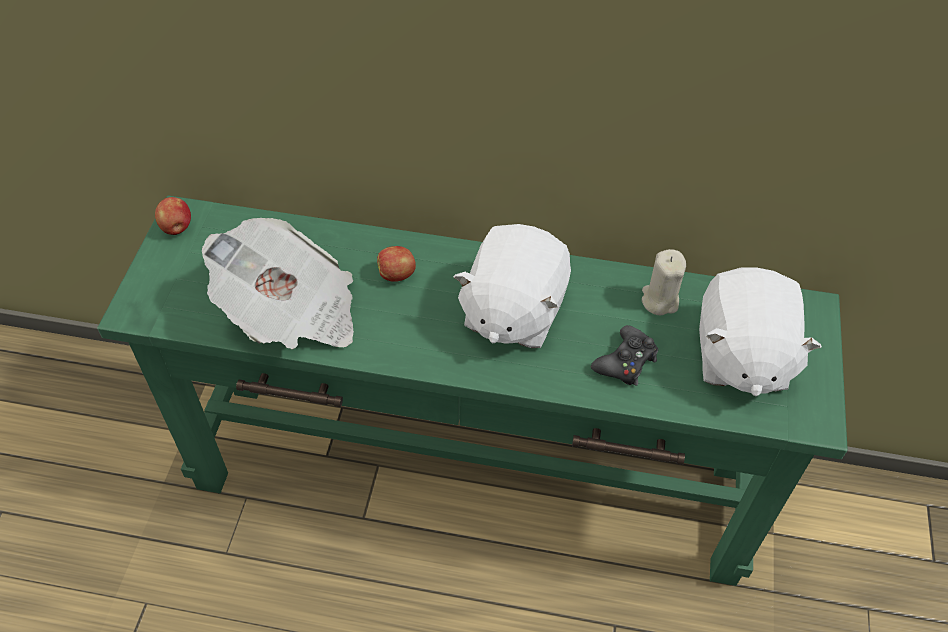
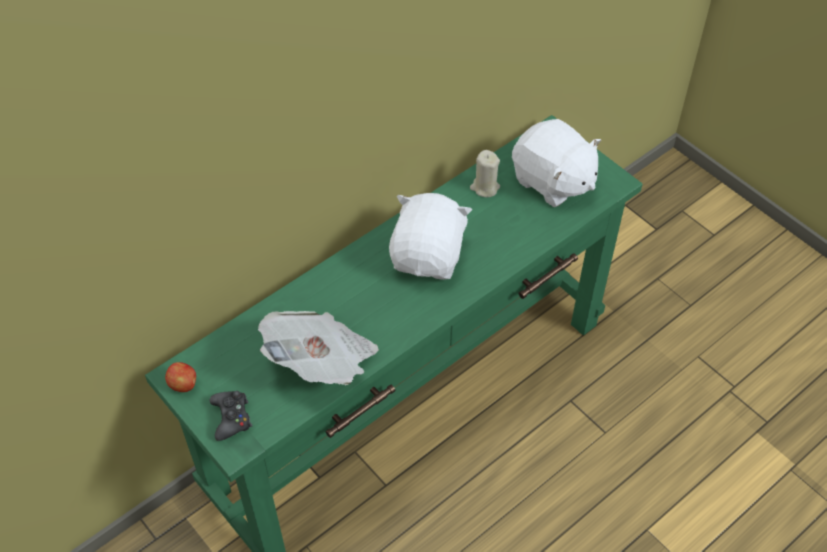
camera: 50 degrees left, 0 degrees up
apple [377,246,416,282] -> none
white plush toy [453,224,571,348] -> white plush toy turned 135 degrees counterclockwise [389,193,472,280]
black game controller [591,325,658,386] -> black game controller moved to [210,391,252,441]

